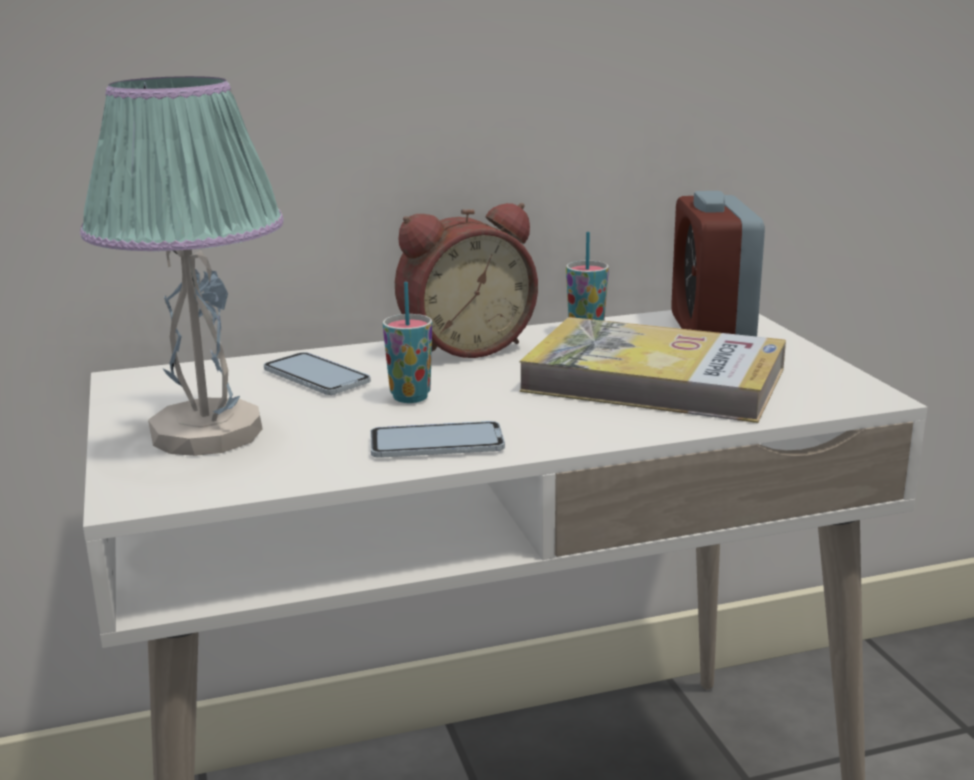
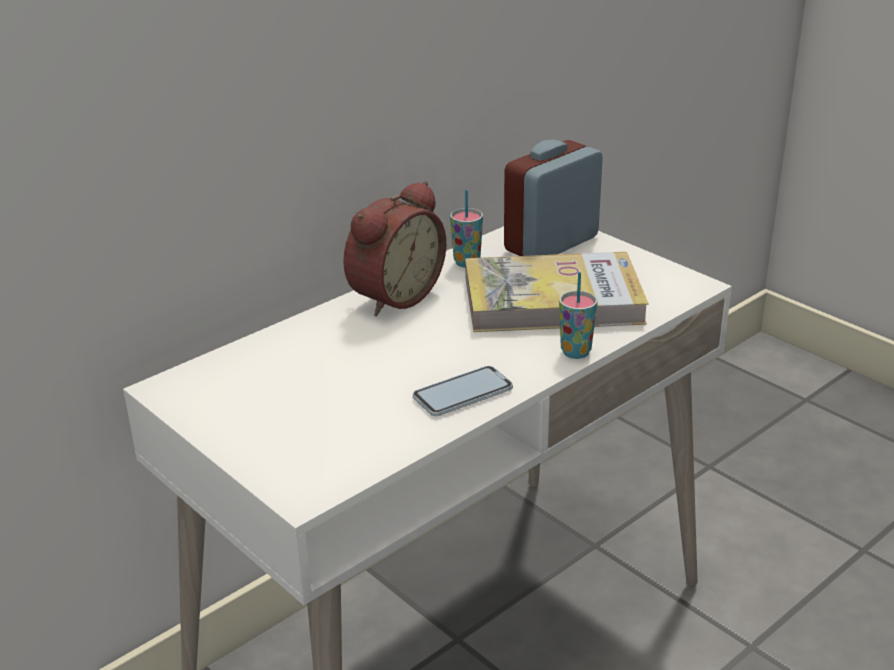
camera: 25 degrees left, 10 degrees up
table lamp [80,76,284,456] -> none
phone [264,352,371,395] -> none
cup [383,282,432,403] -> cup moved to [559,272,597,359]
alarm clock [671,191,765,337] -> alarm clock turned 75 degrees clockwise [504,140,603,256]

